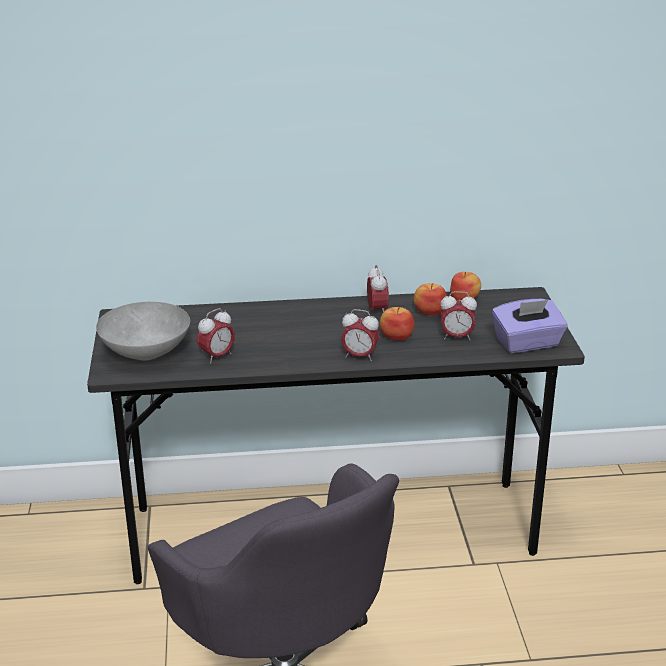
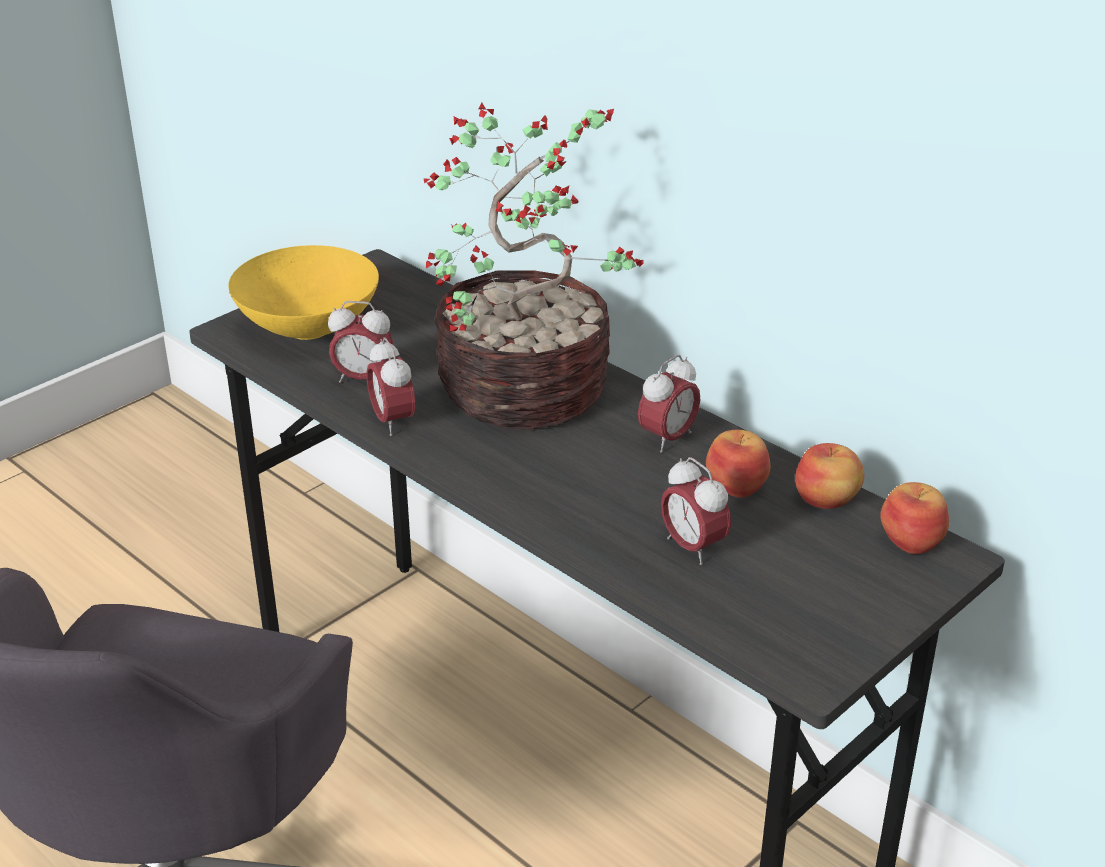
camera: 50 degrees right, 5 degrees up
grey bowl [96,302,190,361] -> yellow bowl [228,245,379,340]
alarm clock [341,309,379,361] -> alarm clock moved to [367,337,416,436]
apple [380,307,415,341] -> apple moved to [880,482,949,554]
purple tissue box [492,299,568,353] -> none
none -> potted plant [423,102,644,430]

